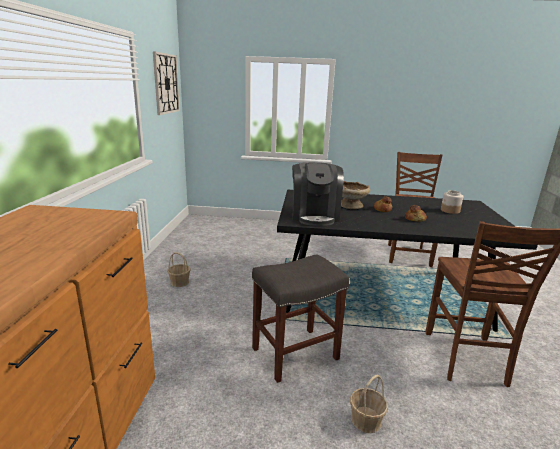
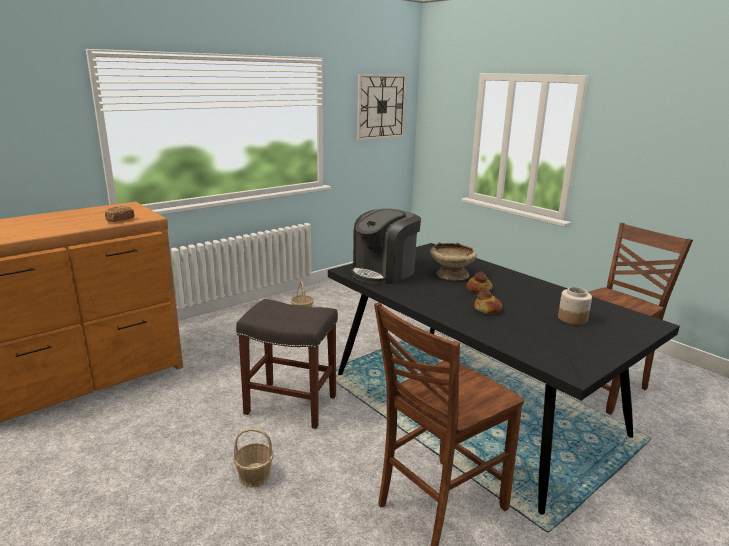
camera: 45 degrees right, 0 degrees up
none -> bread [105,206,135,222]

